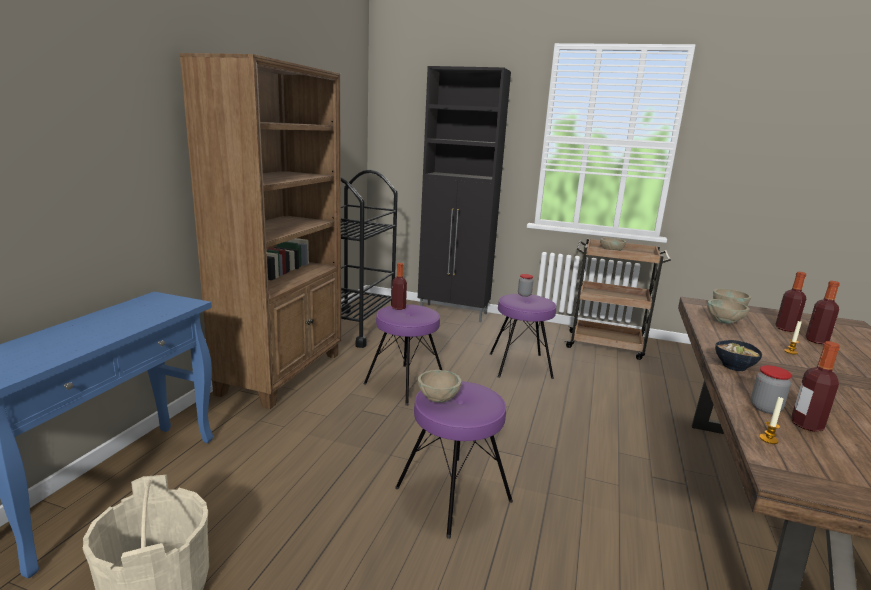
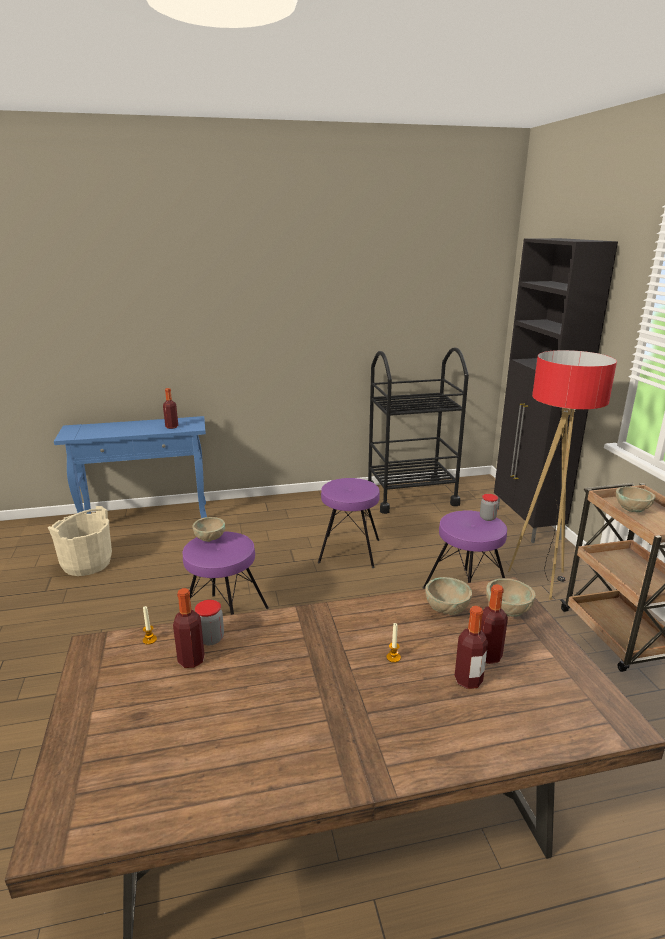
camera: 60 degrees right, 5 degrees up
brown bookcase [179,53,341,409] -> none
bottle [392,263,407,310] -> bottle moved to [163,388,178,429]
bowl [715,340,762,371] -> none
none -> floor lamp [508,350,617,600]

